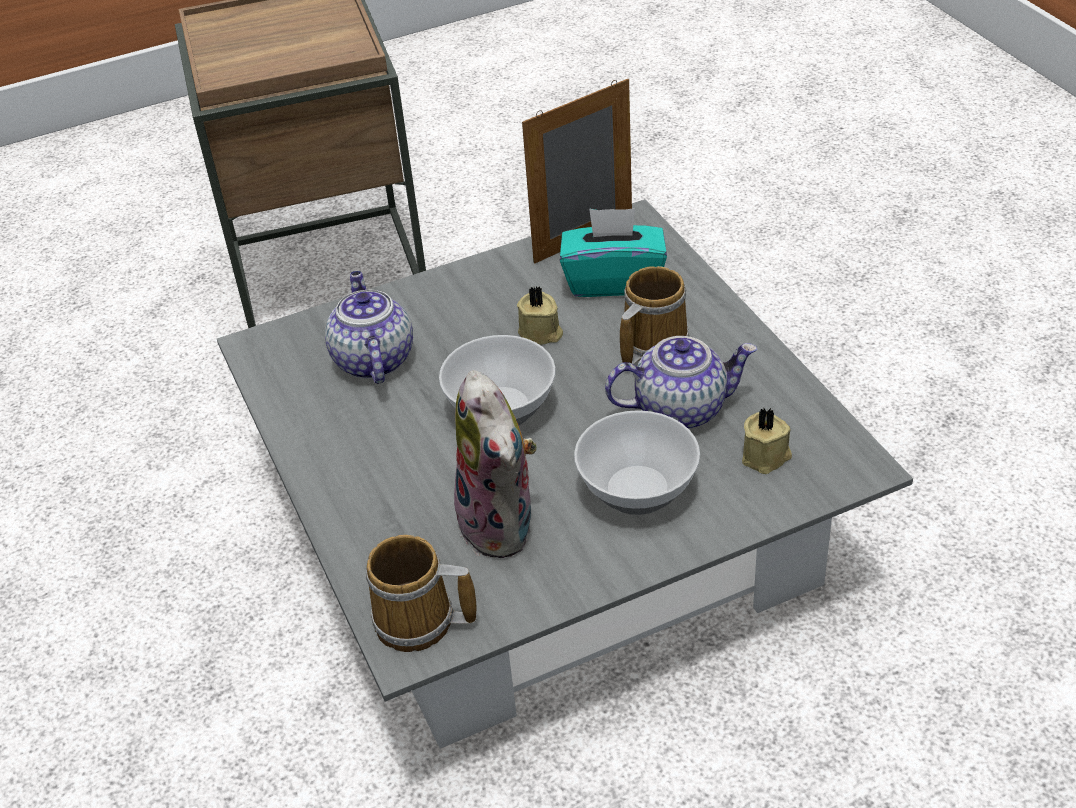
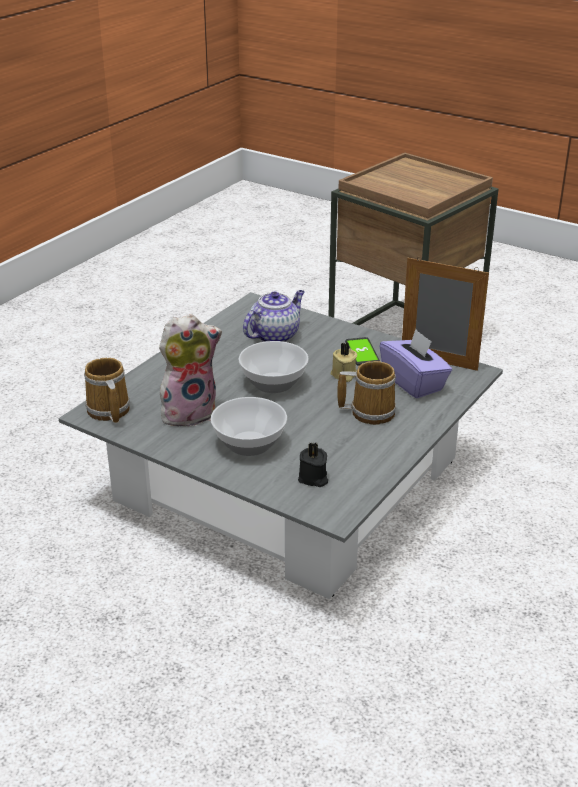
camera: 55 degrees right, 10 degrees down
plush toy [454,370,537,558] -> plush toy turned 150 degrees counterclockwise [159,314,222,427]
turquoise tissue box [560,208,667,297] -> purple tissue box [379,329,452,398]
teapot [605,336,757,429] -> none
beige candle [742,408,792,474] -> black candle [298,443,328,487]
none -> phone [345,337,380,366]

